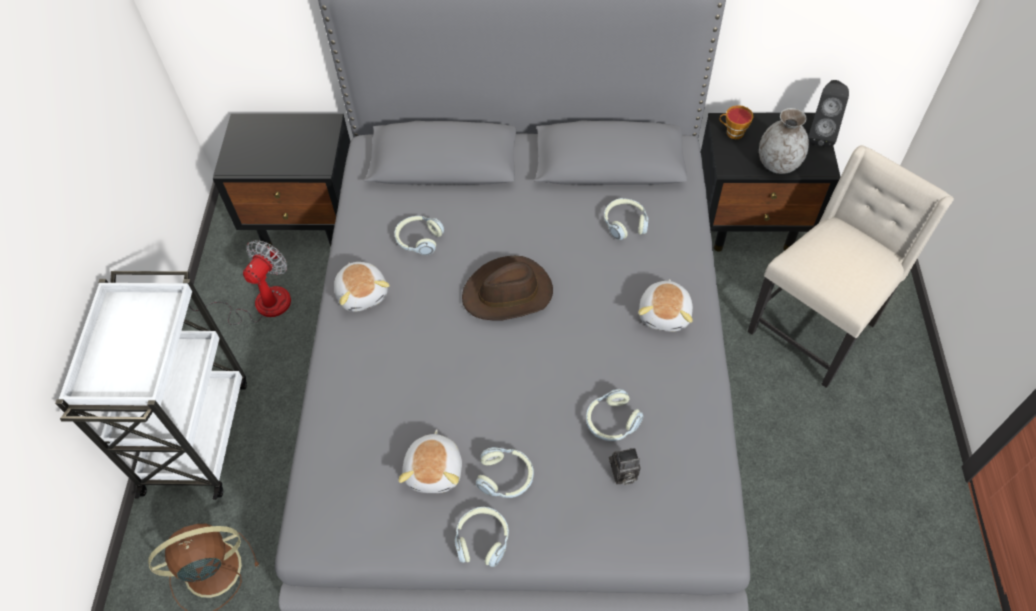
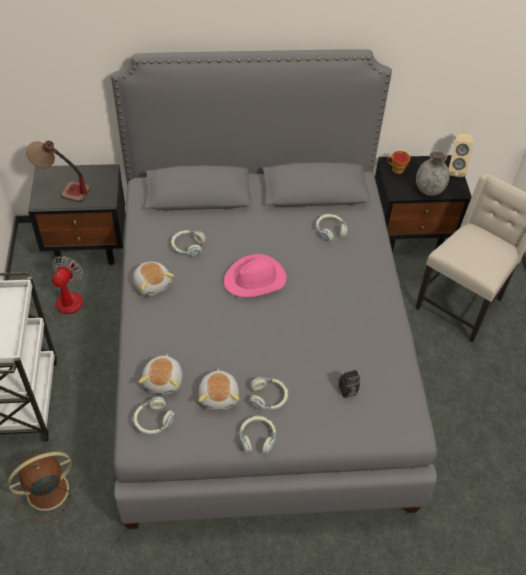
camera: 10 degrees left, 5 degrees down
brown hat [462,256,553,320] -> pink hat [224,254,287,297]
headphones [586,389,644,441] -> headphones moved to [133,397,176,434]
plush toy [638,279,693,332] -> plush toy moved to [139,354,183,394]
black speaker [808,80,849,147] -> beige speaker [448,132,474,177]
none -> table lamp [26,140,90,202]

